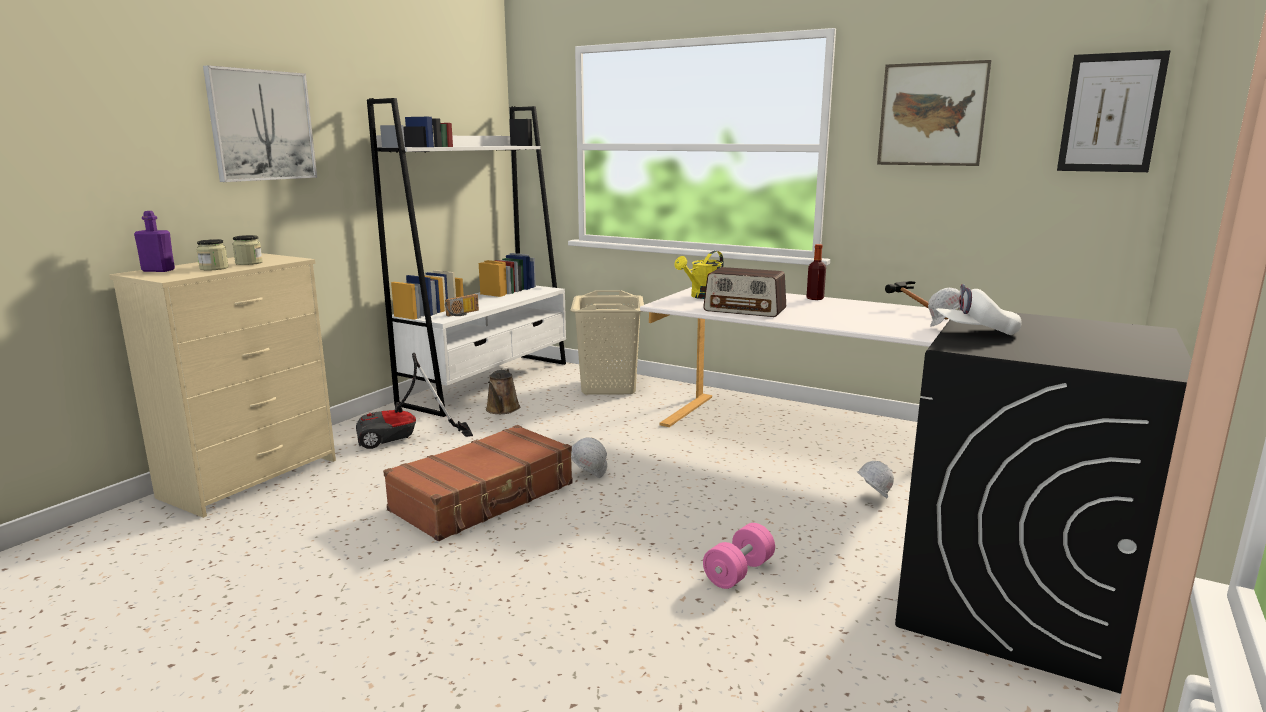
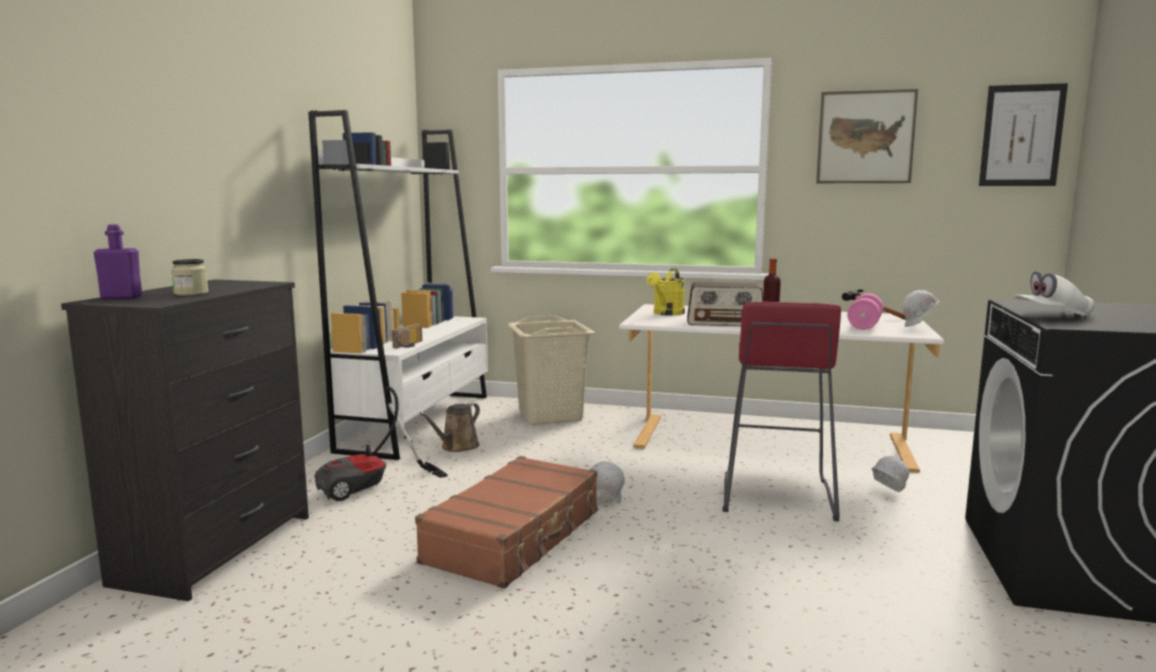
camera: 15 degrees left, 5 degrees down
beige dresser [109,253,336,518] -> black dresser [61,279,309,601]
picture [203,65,317,182] -> none
jar [232,235,263,265] -> none
brown watering can [486,368,520,414] -> brown watering can turned 45 degrees clockwise [420,403,480,452]
pink dumbbell [703,523,775,589] -> pink dumbbell moved to [847,293,884,330]
none -> red stool [722,302,841,521]

